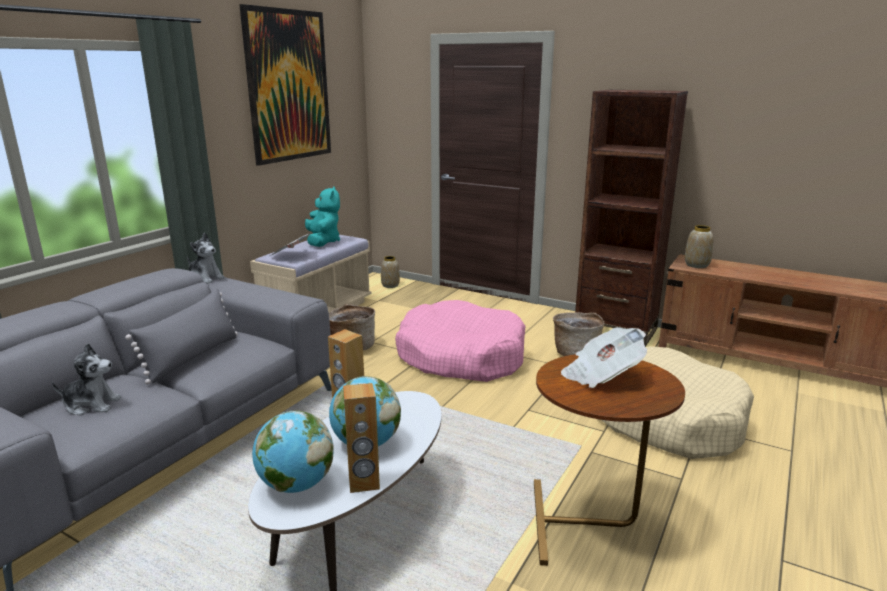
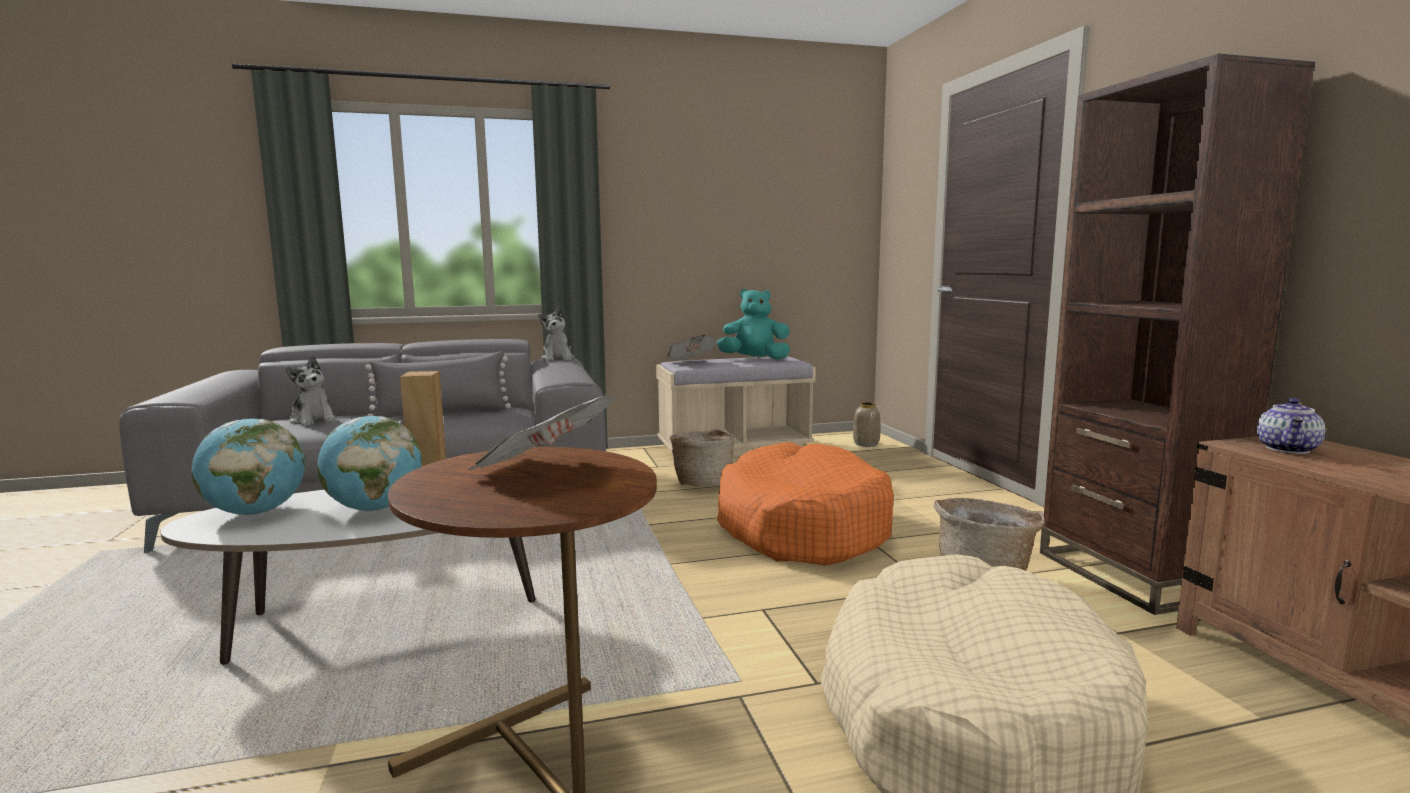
camera: 45 degrees right, 10 degrees down
picture [239,4,331,166] -> none
turquoise plush toy [305,186,340,247] -> turquoise plush toy turned 120 degrees counterclockwise [717,289,790,360]
brown speaker [343,383,380,493] -> none
pink dog bed [395,300,525,382] -> orange dog bed [717,442,894,566]
vase [685,225,714,268] -> teapot [1257,398,1325,454]

